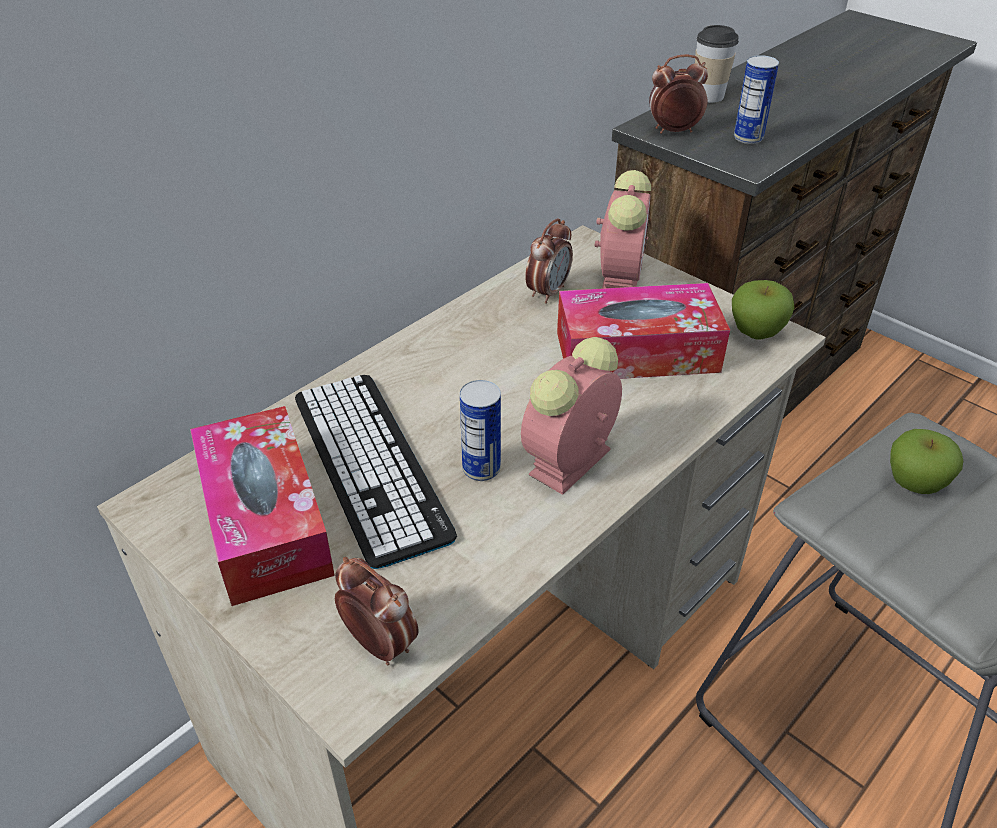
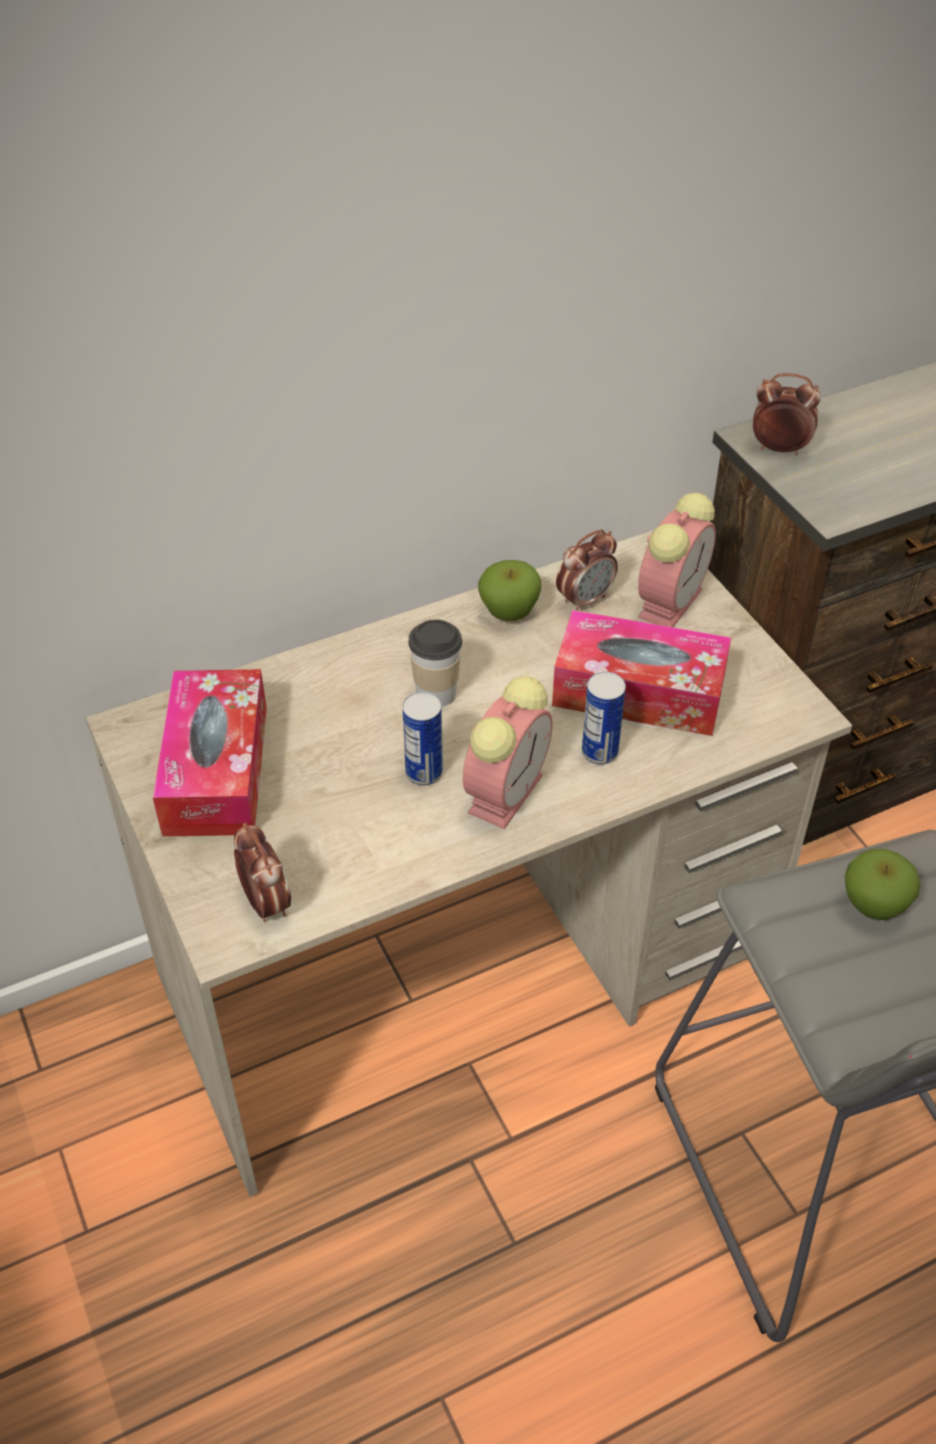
camera: 20 degrees right, 5 degrees up
keyboard [295,375,457,569] -> none
alarm clock [521,337,622,495] -> alarm clock turned 150 degrees clockwise [463,676,552,829]
cup [695,25,739,103] -> cup moved to [408,619,462,707]
apple [732,280,794,340] -> apple moved to [478,560,541,621]
can [734,55,779,144] -> can moved to [582,672,626,765]

